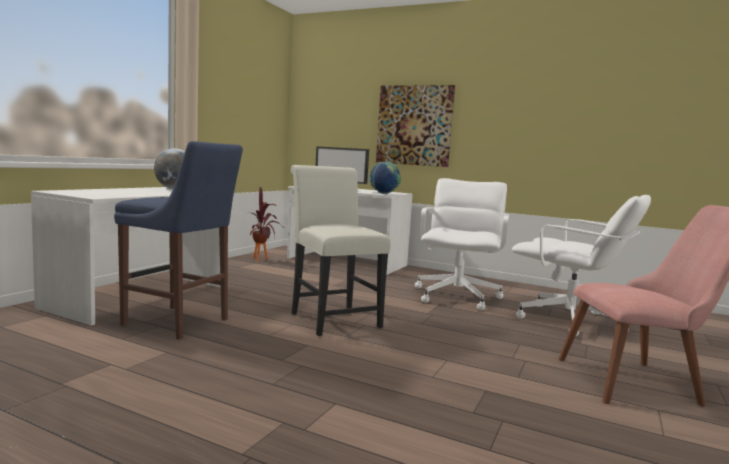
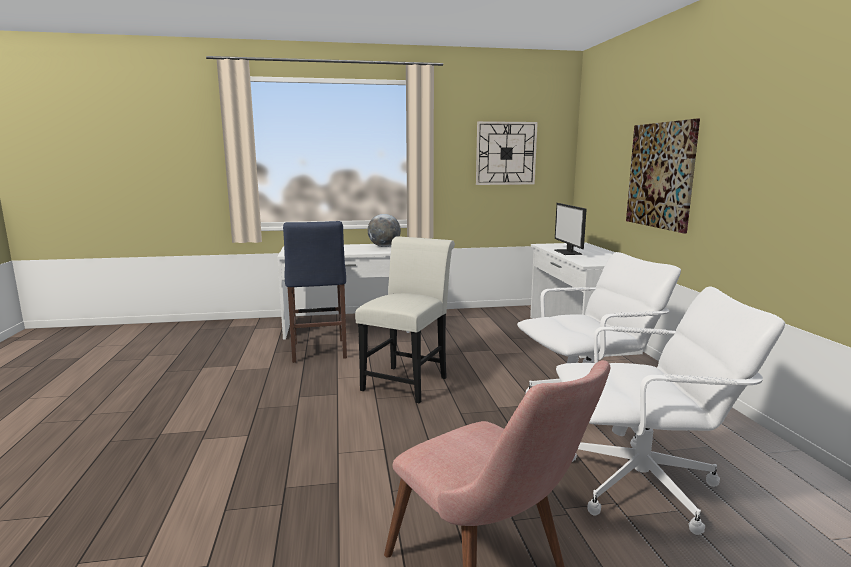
camera: 55 degrees right, 5 degrees up
potted plant [250,187,282,262] -> none
globe [369,162,401,194] -> none
white office chair [512,195,651,336] -> white office chair turned 90 degrees counterclockwise [556,286,785,535]
none -> wall clock [476,121,538,185]

